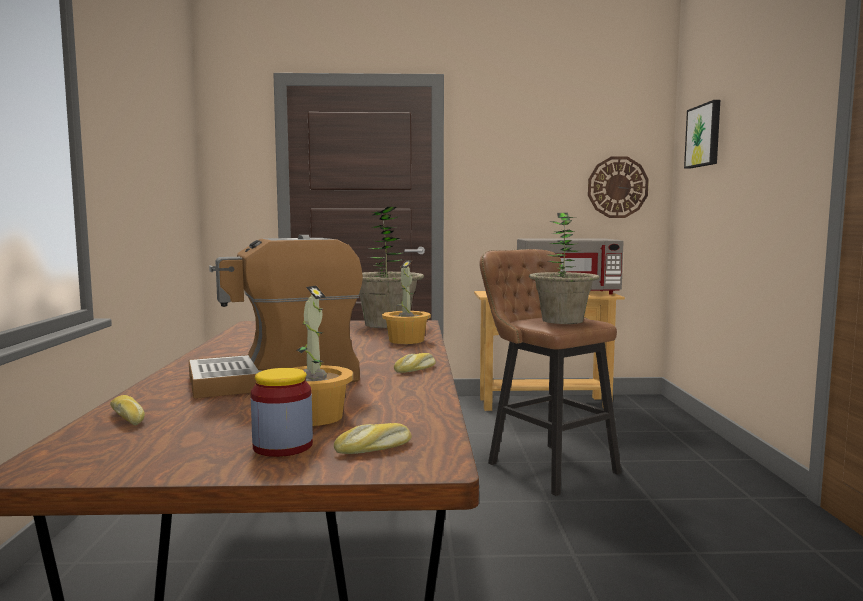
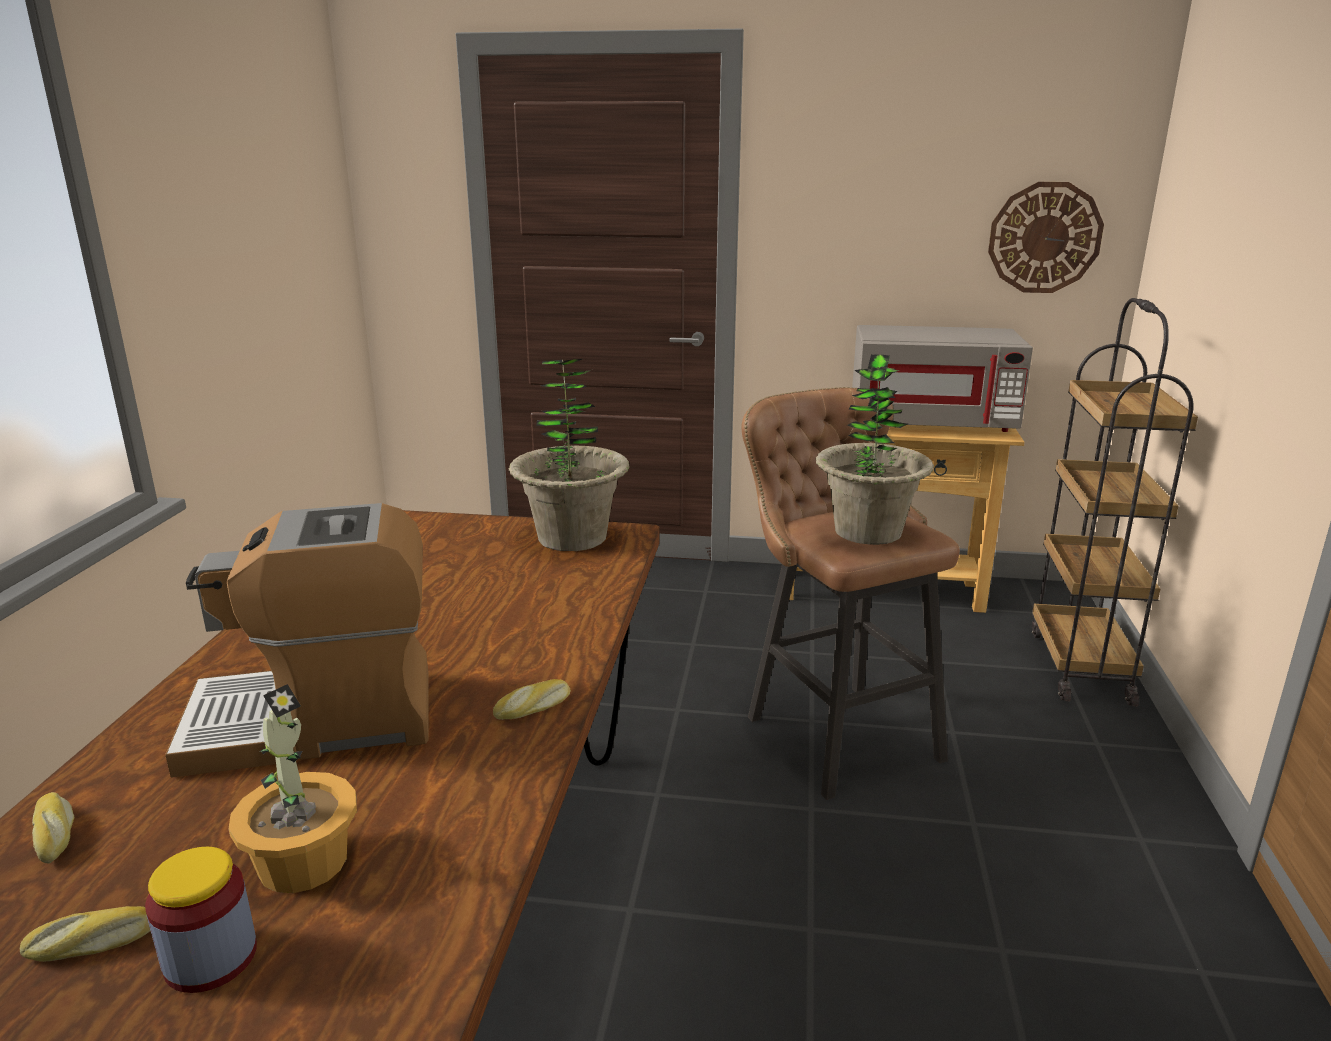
camera: 10 degrees right, 15 degrees up
bread [334,423,412,454] -> bread moved to [20,906,150,962]
potted plant [382,260,431,344] -> none
picture [684,100,720,169] -> none
none -> brown cart [1032,298,1198,706]

